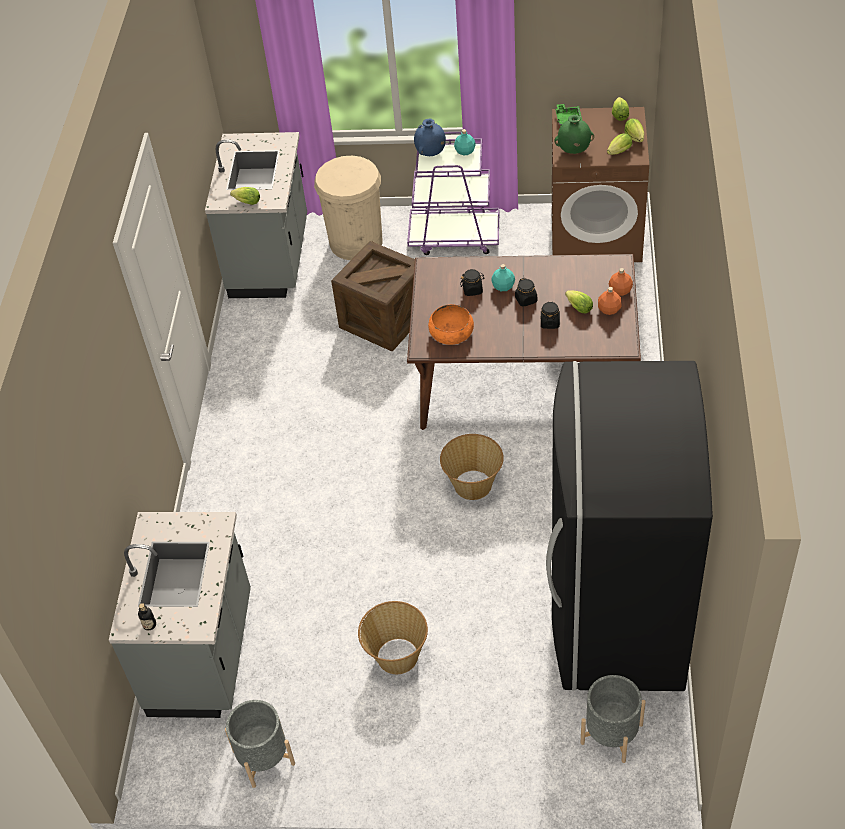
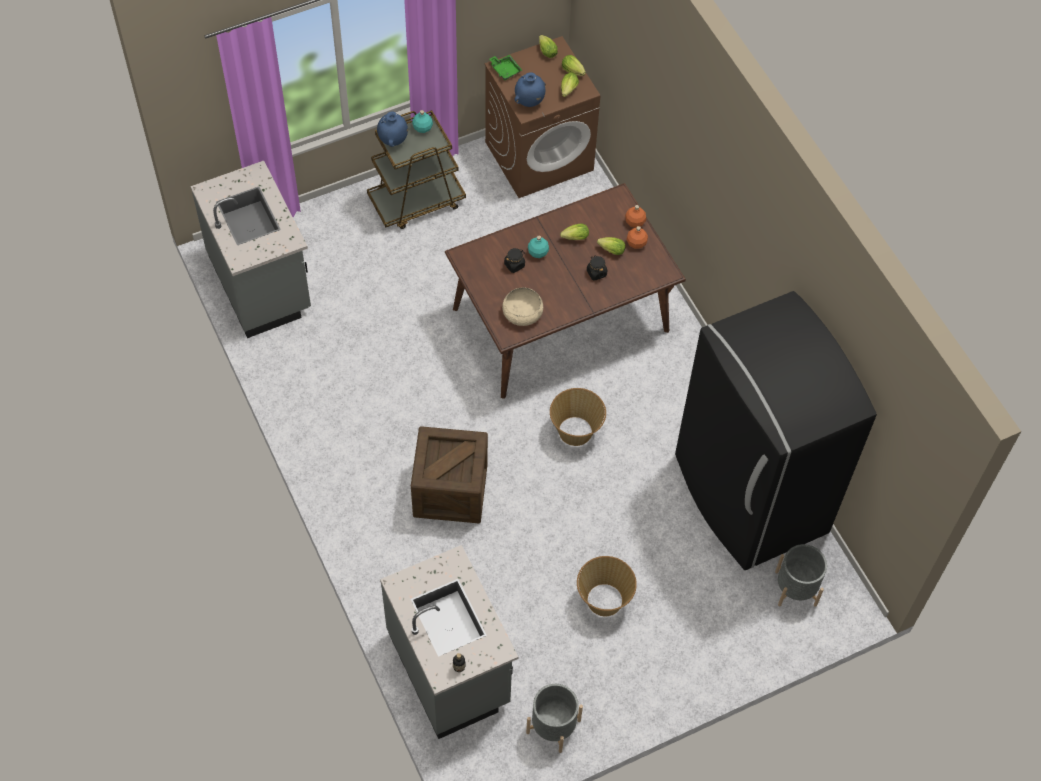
camera: 35 degrees left, 10 degrees up
lettuce [230,187,260,205] -> lettuce moved to [560,224,589,240]
beige trash can [314,156,382,260] -> none
crate [331,241,415,351] -> crate moved to [411,426,488,523]
purple cart [407,132,499,255] -> brown cart [367,110,466,229]
orange bowl [428,304,474,345] -> beige bowl [502,287,543,326]
black jar [515,278,537,307] -> none
green vase [554,115,594,154] -> blue vase [515,72,546,107]

